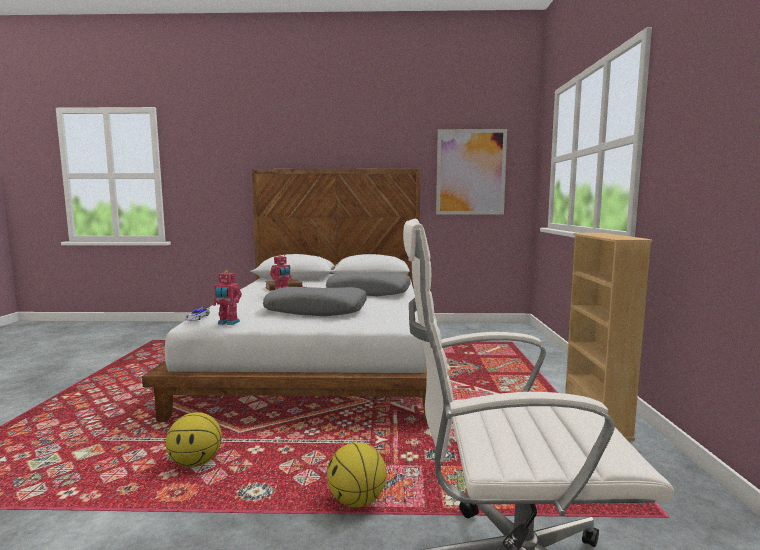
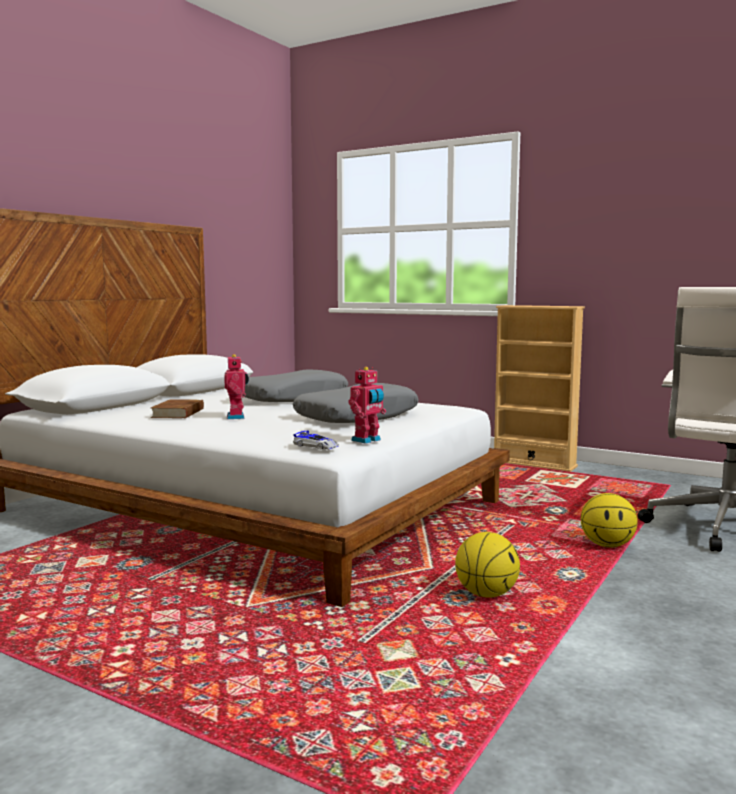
camera: 60 degrees left, 0 degrees up
picture [436,129,507,215] -> none

